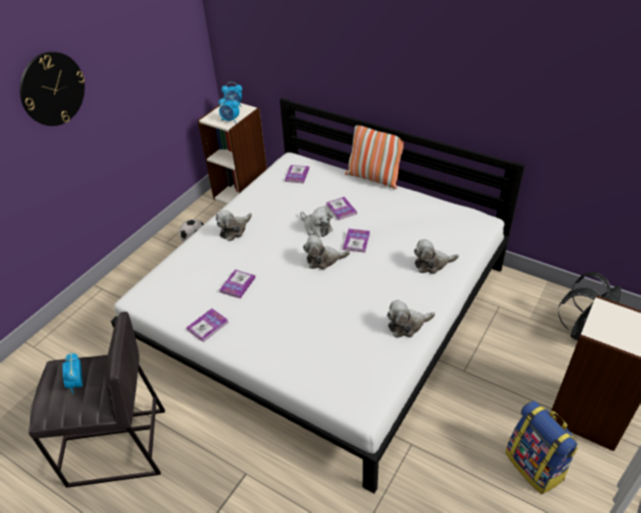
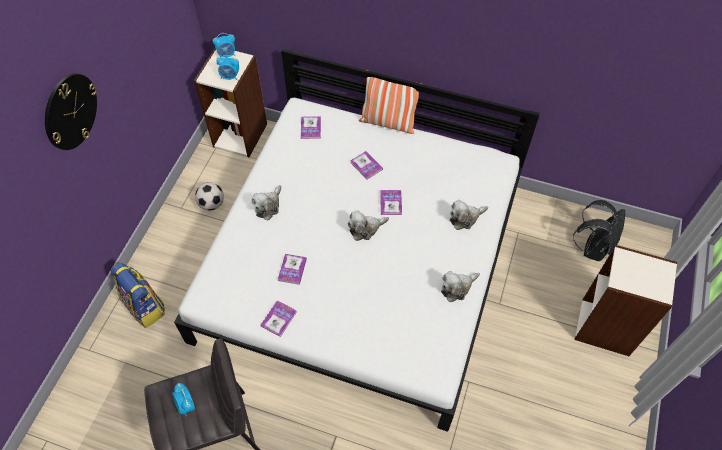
camera: 15 degrees left, 15 degrees up
plush toy [300,206,333,237] -> none
backpack [505,401,578,494] -> backpack moved to [111,263,165,328]

